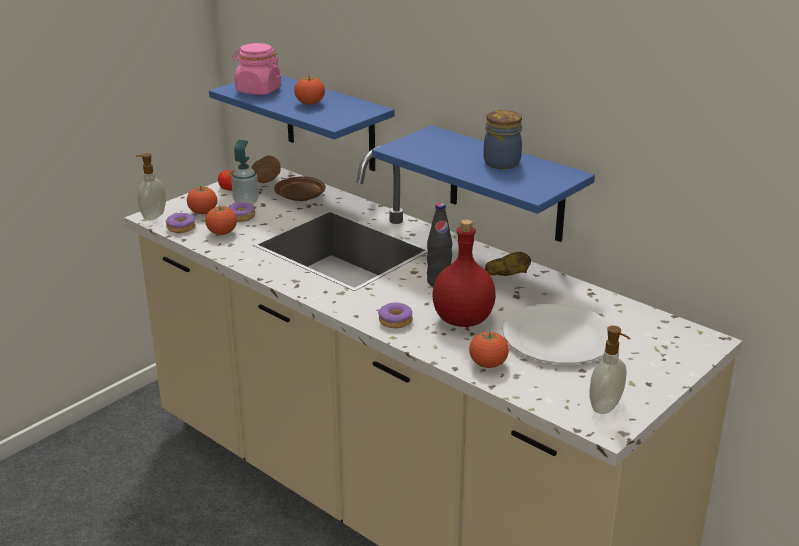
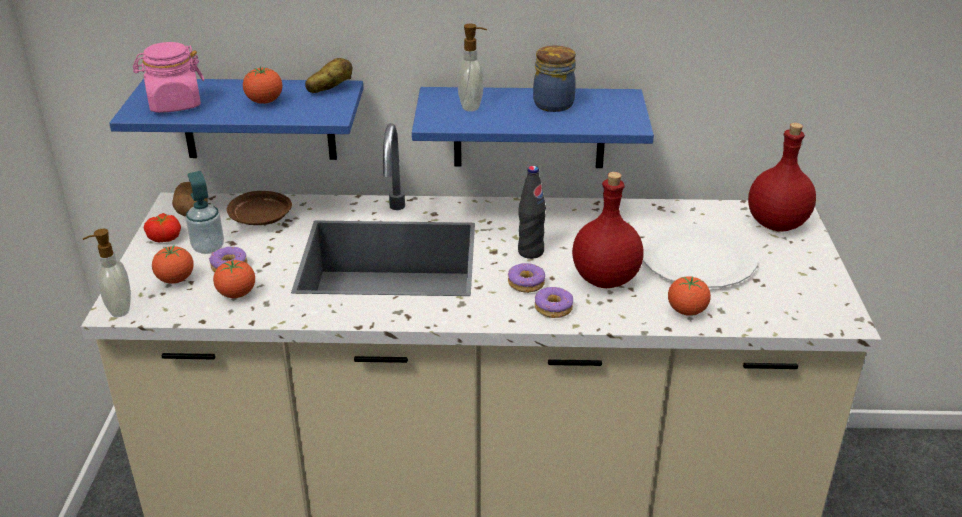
camera: 40 degrees left, 5 degrees up
donut [166,213,196,233] -> donut moved to [508,263,545,293]
potato [485,252,531,276] -> potato moved to [305,58,352,93]
soap dispenser [589,326,631,414] -> soap dispenser moved to [457,24,487,112]
none -> red bottle [748,123,816,232]

